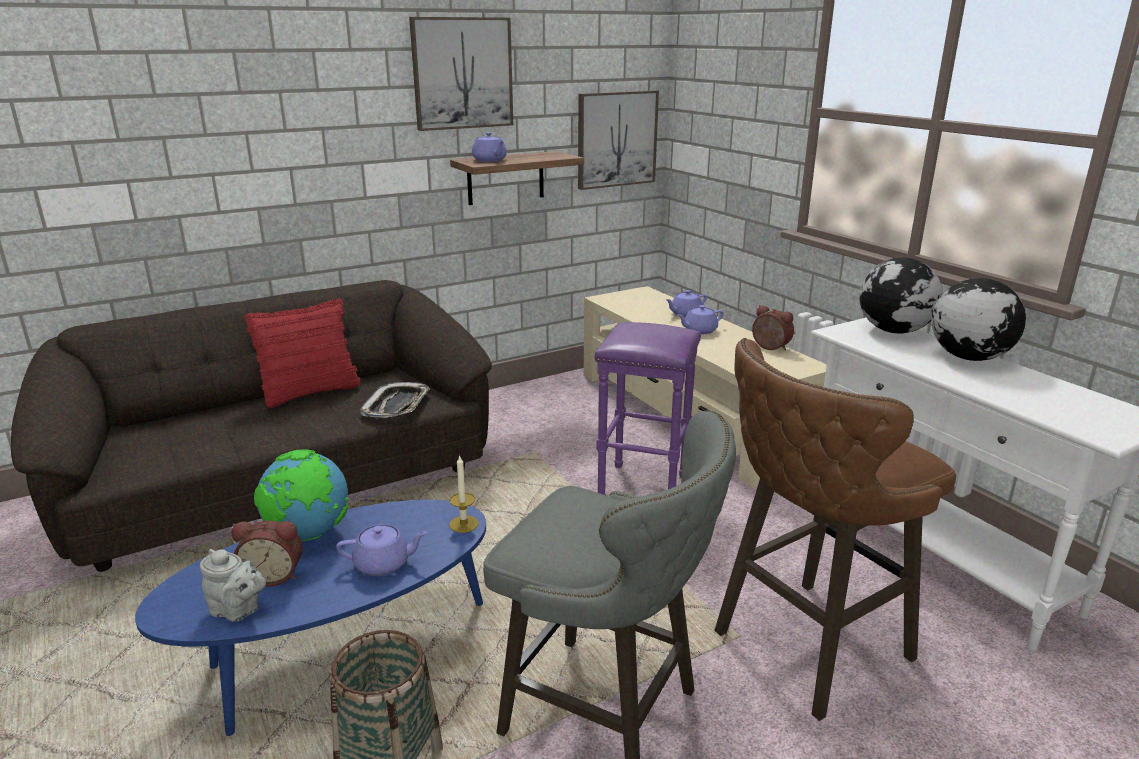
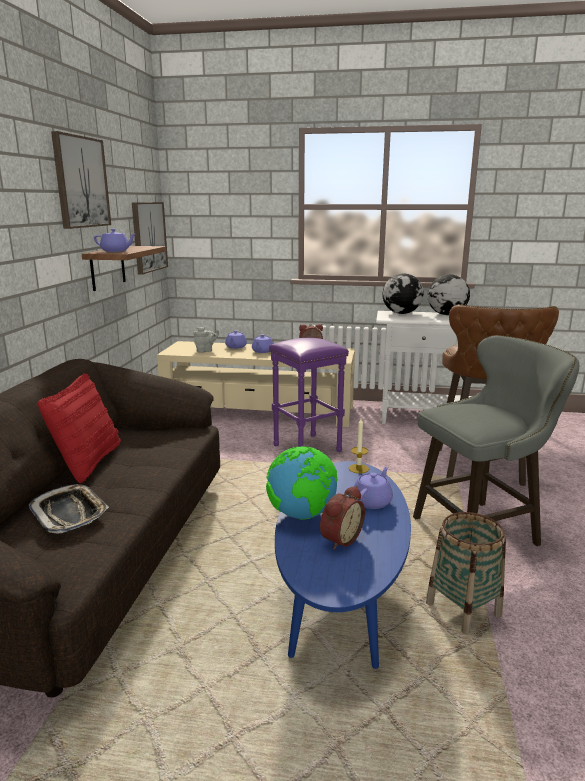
camera: 50 degrees left, 5 degrees down
grey teapot [200,549,266,621] -> grey teapot moved to [194,327,219,353]
tray [360,382,430,418] -> tray moved to [29,484,109,534]

